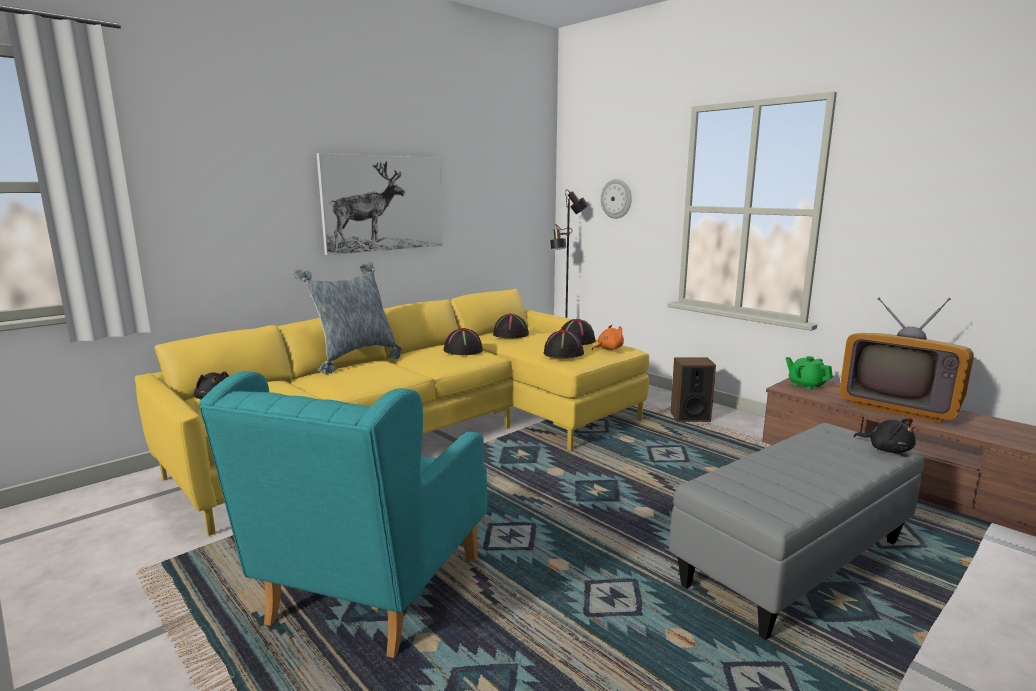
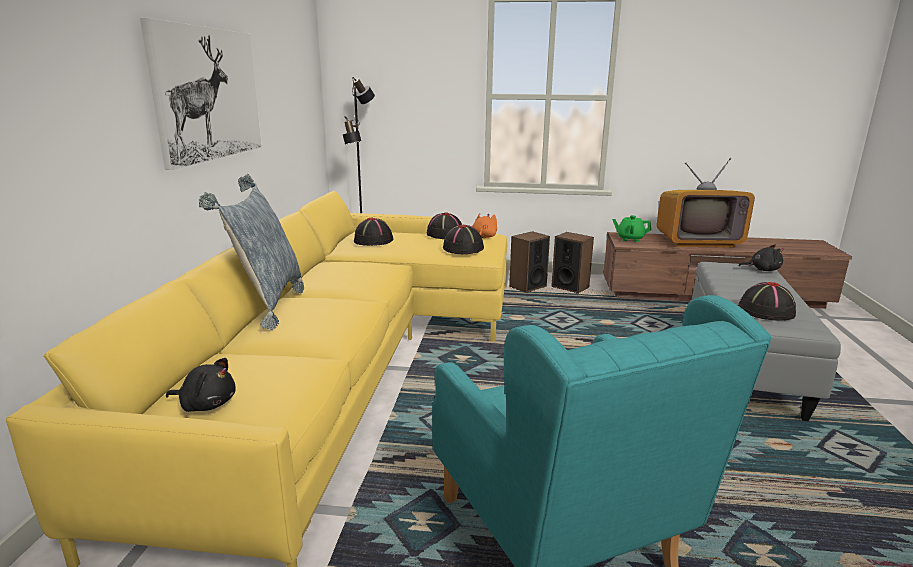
camera: 40 degrees left, 5 degrees up
black hat [444,328,483,355] -> black hat moved to [738,282,796,321]
wall clock [601,179,632,219] -> none
none -> speaker [551,232,594,294]

